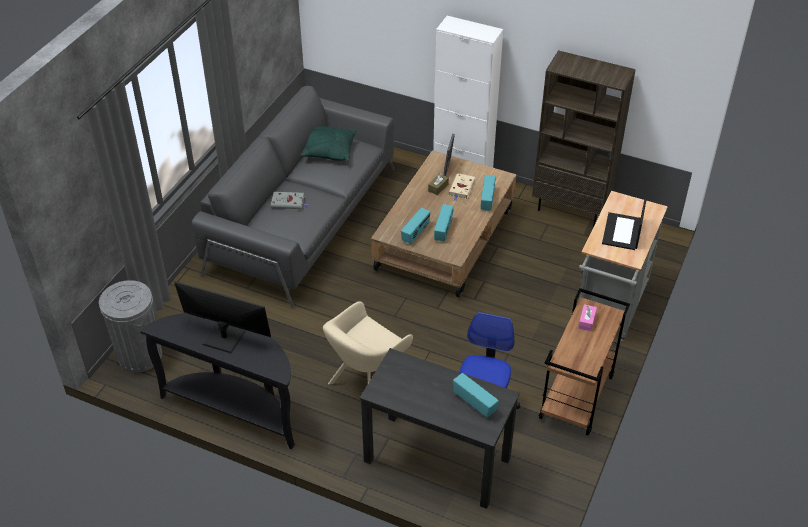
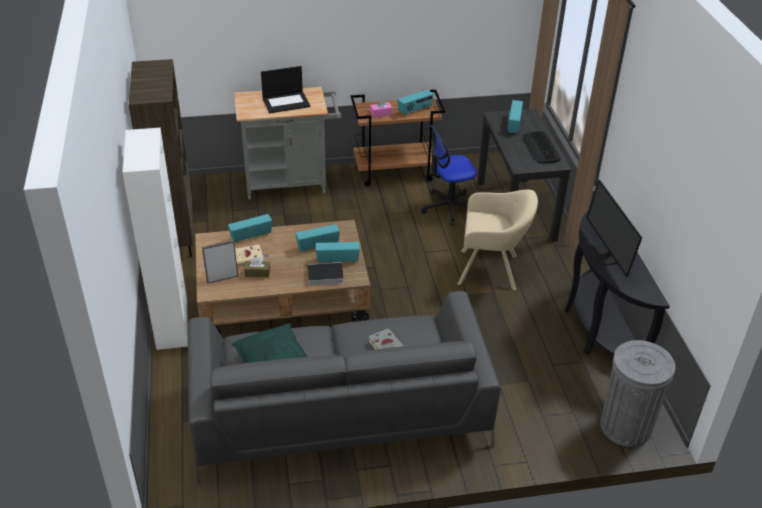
camera: 125 degrees left, 5 degrees down
none -> book [301,262,344,285]
none -> radio [398,89,434,116]
none -> keyboard [523,131,561,163]

